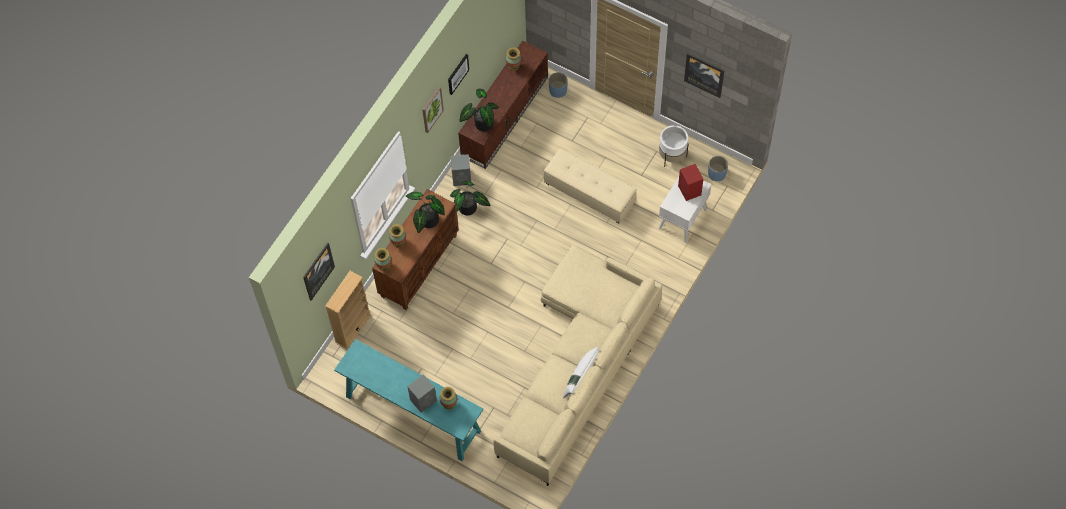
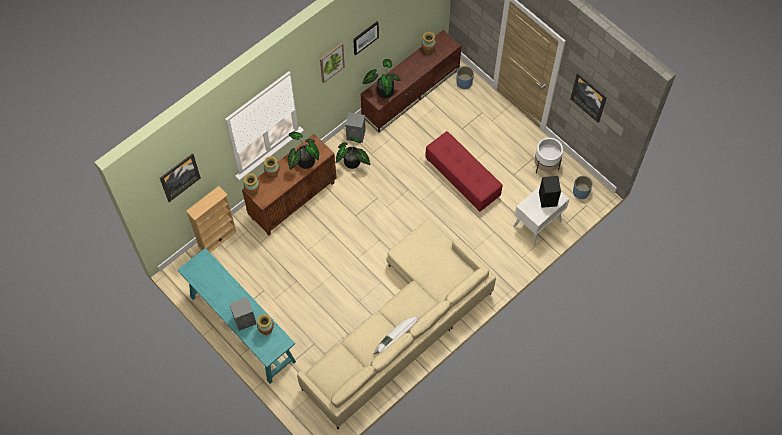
camera: 15 degrees right, 0 degrees up
beige ottoman [544,148,637,223] -> red ottoman [426,131,503,212]
red speaker [678,164,704,201] -> black speaker [539,176,561,208]

